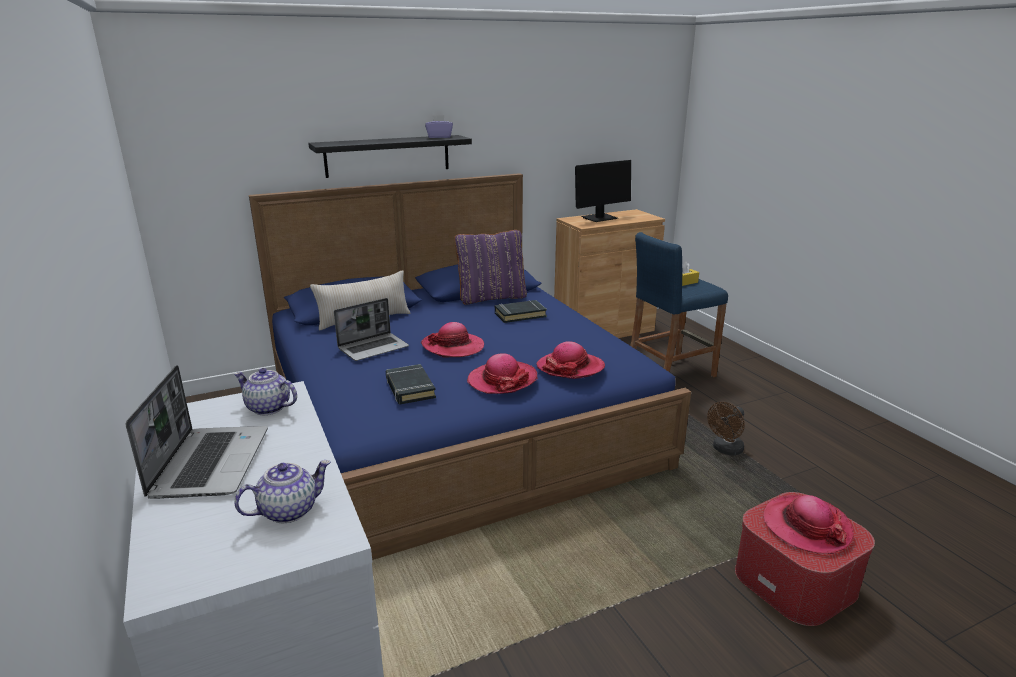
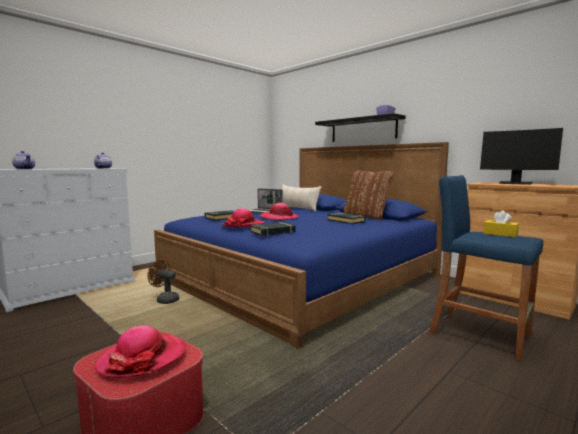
camera: 70 degrees right, 15 degrees down
laptop [126,365,268,499] -> none
purple pillow [455,230,527,305] -> brown pillow [344,171,394,220]
hat [536,341,605,379] -> black book [250,222,296,236]
brown fan [707,402,745,455] -> brown fan moved to [147,260,179,304]

